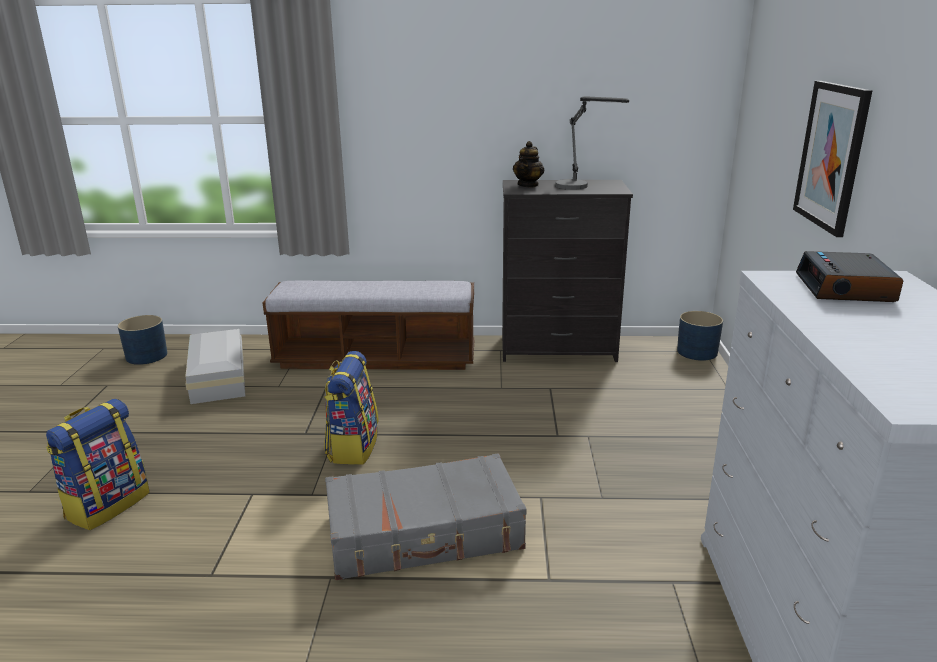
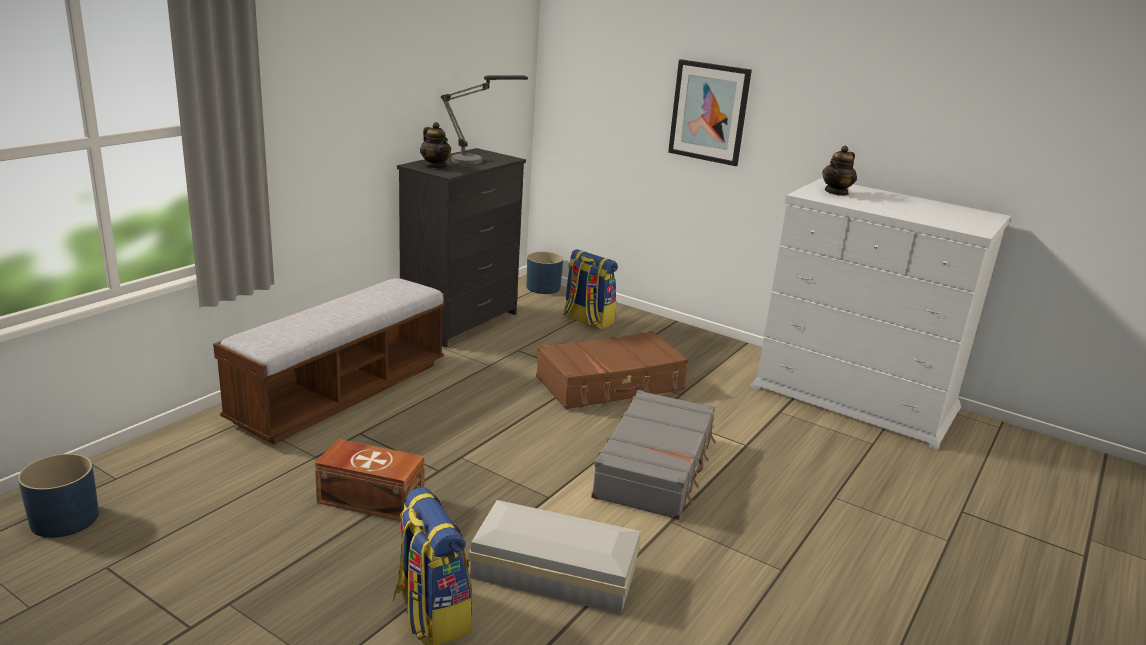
camera: 60 degrees left, 0 degrees up
white storage box [185,329,245,404] -> white storage box moved to [469,500,641,614]
backpack [324,351,379,465] -> backpack moved to [564,249,618,329]
alarm clock [796,251,903,302] -> teapot [822,146,857,196]
none -> brown storage box [315,439,425,521]
none -> brown suitcase [536,331,689,409]

